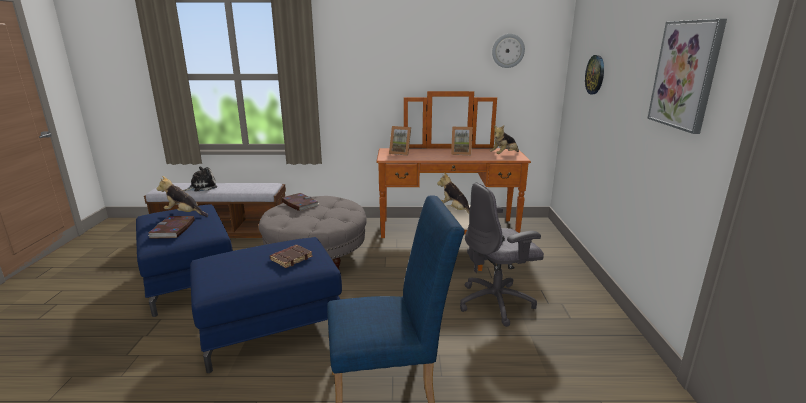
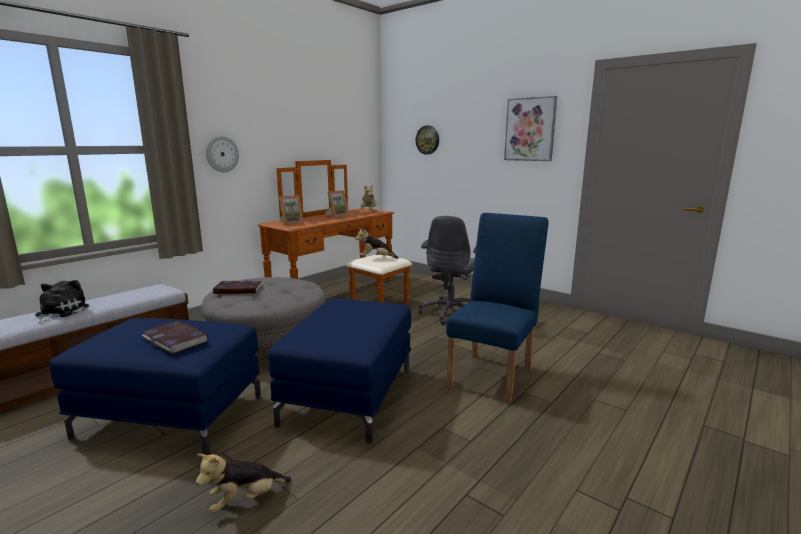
camera: 50 degrees left, 5 degrees down
plush toy [156,176,208,217] -> plush toy moved to [196,454,292,513]
brown book [270,245,313,268] -> none
wall clock [492,34,525,68] -> wall clock moved to [206,136,239,172]

